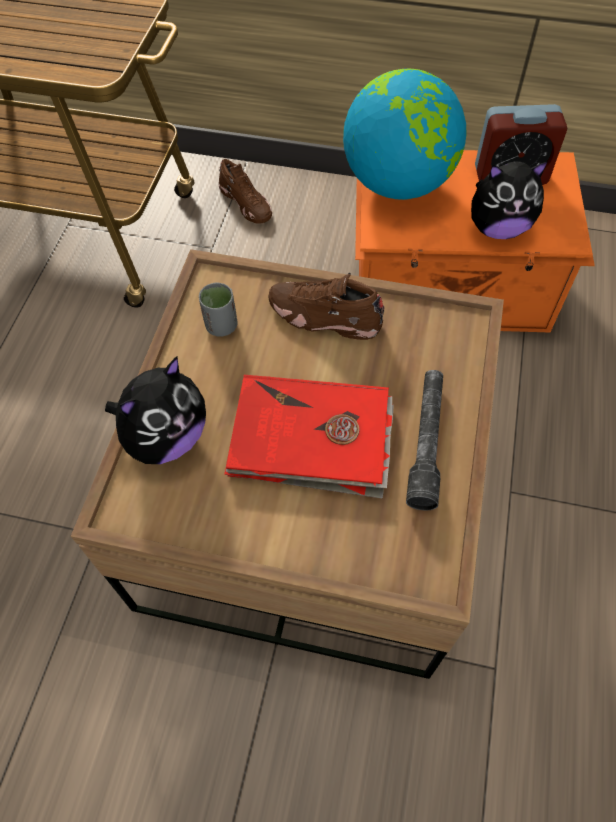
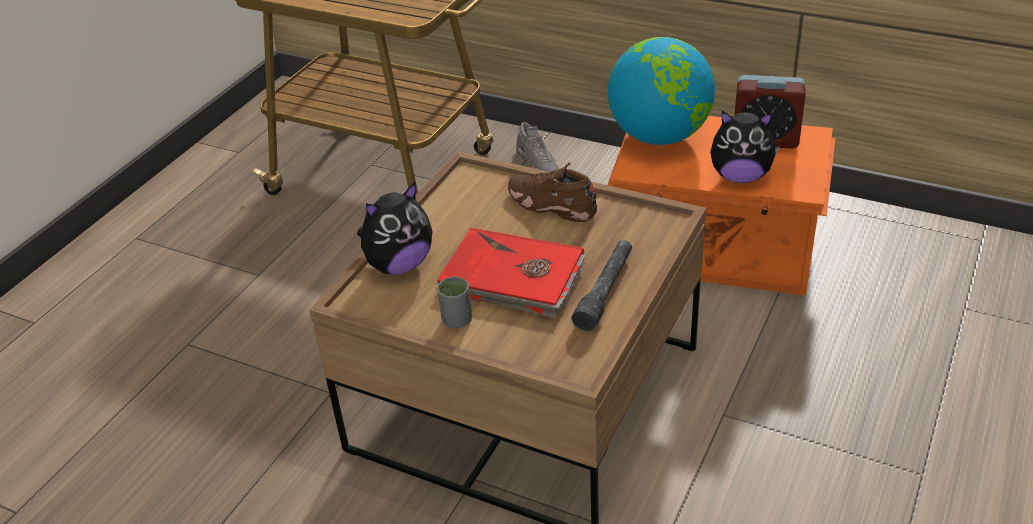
camera: 15 degrees right, 20 degrees down
grey cup [199,283,237,337] -> grey cup moved to [437,277,472,328]
brown shoe [218,159,272,224] -> grey shoe [516,122,560,172]

